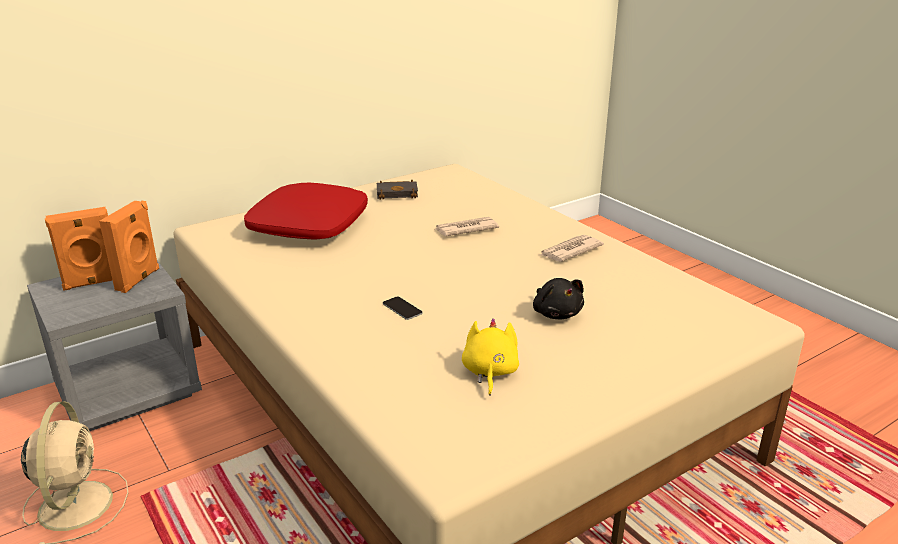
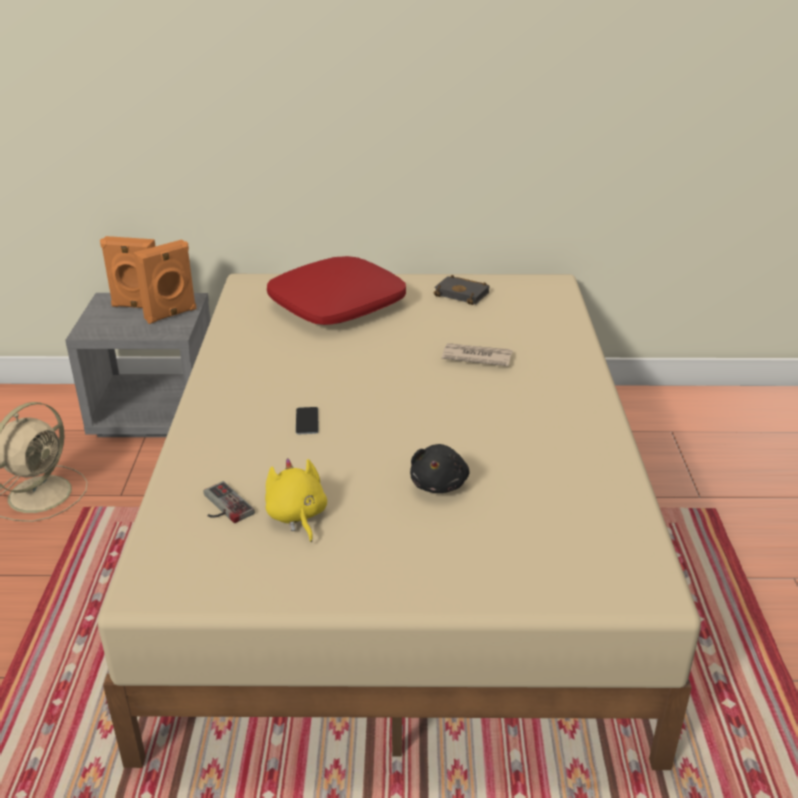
camera: 35 degrees right, 5 degrees up
yellow plush toy [462,318,519,396] -> yellow plush toy turned 60 degrees counterclockwise [265,458,327,542]
newspaper [540,235,604,262] -> none
none -> game controller [203,481,255,523]

